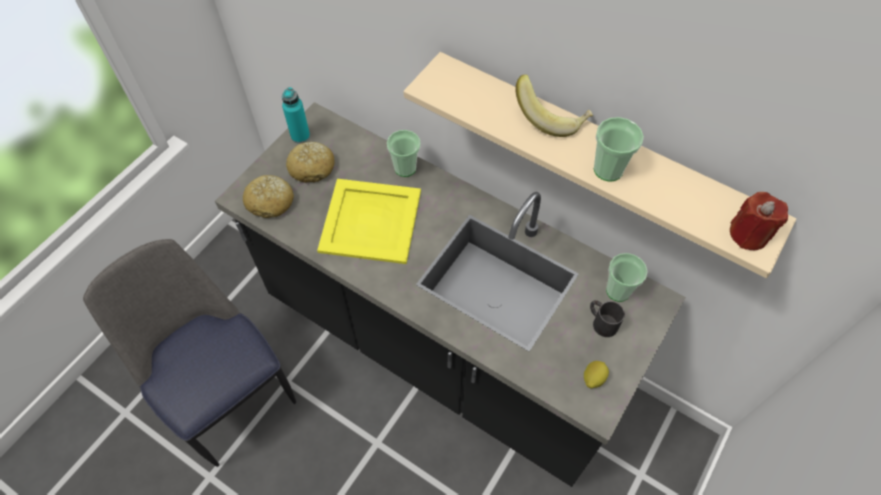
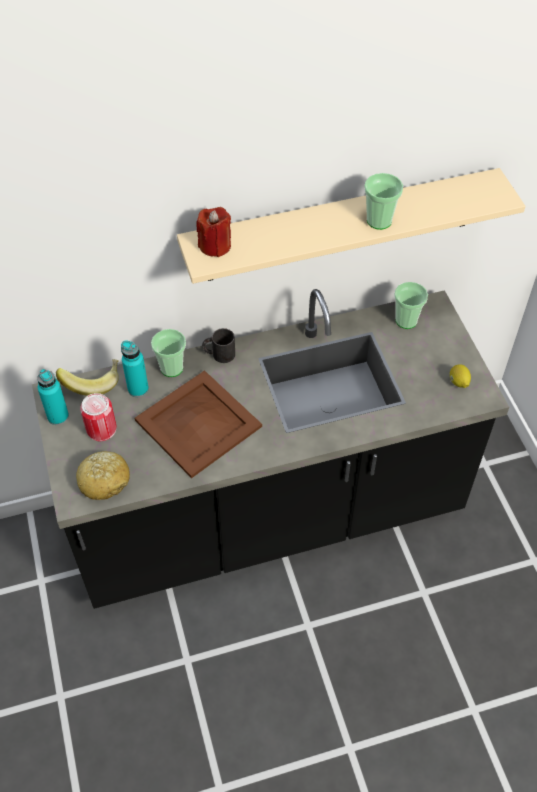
camera: 50 degrees left, 5 degrees down
chair [83,239,296,467] -> none
bread [286,142,334,183] -> can [80,393,117,441]
yellow tray [317,179,421,264] -> brown tray [135,370,262,478]
banana [515,74,593,137] -> banana moved to [56,359,119,396]
black mug [590,300,625,337] -> black mug moved to [202,328,235,363]
red candle [730,192,788,250] -> red candle moved to [197,207,231,257]
none -> turquoise bottle [121,340,149,397]

